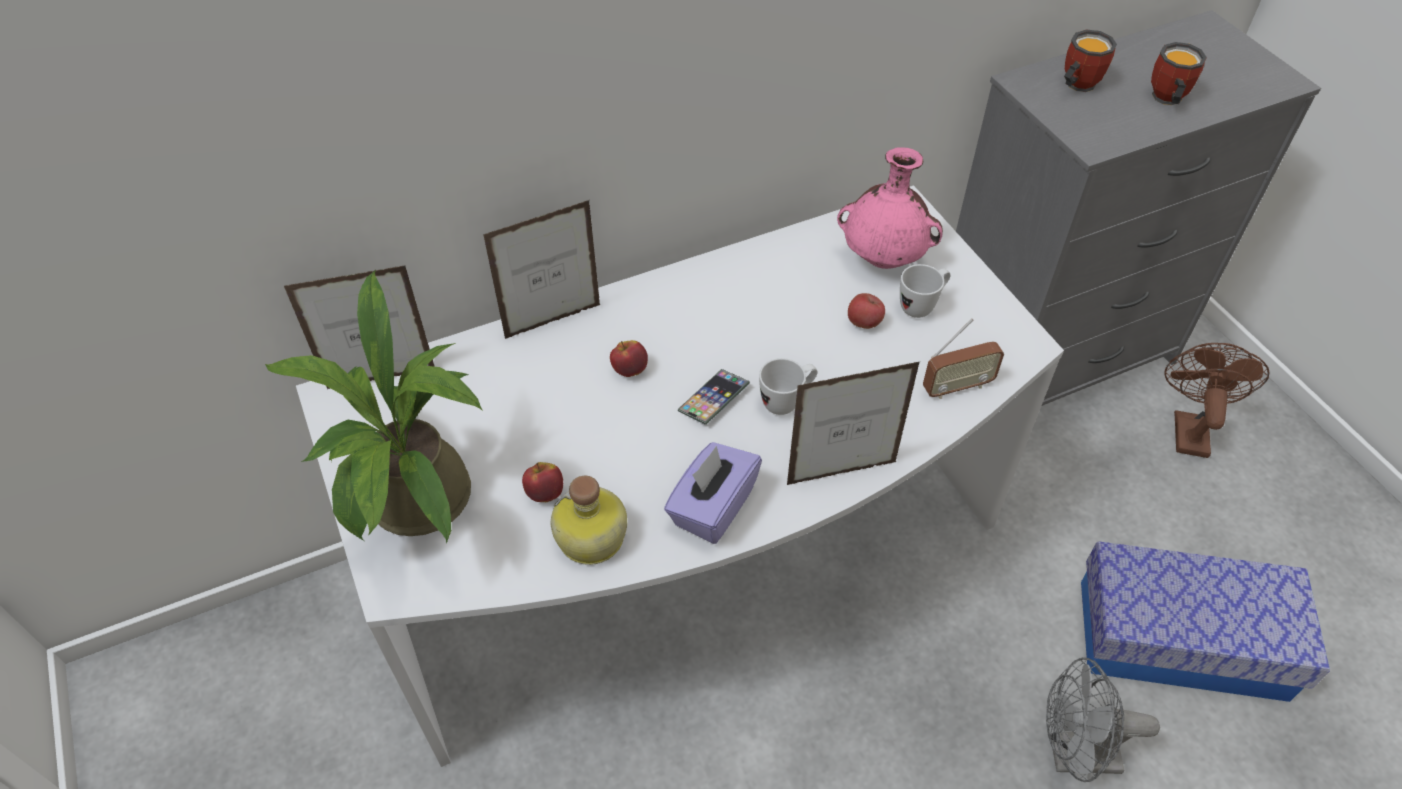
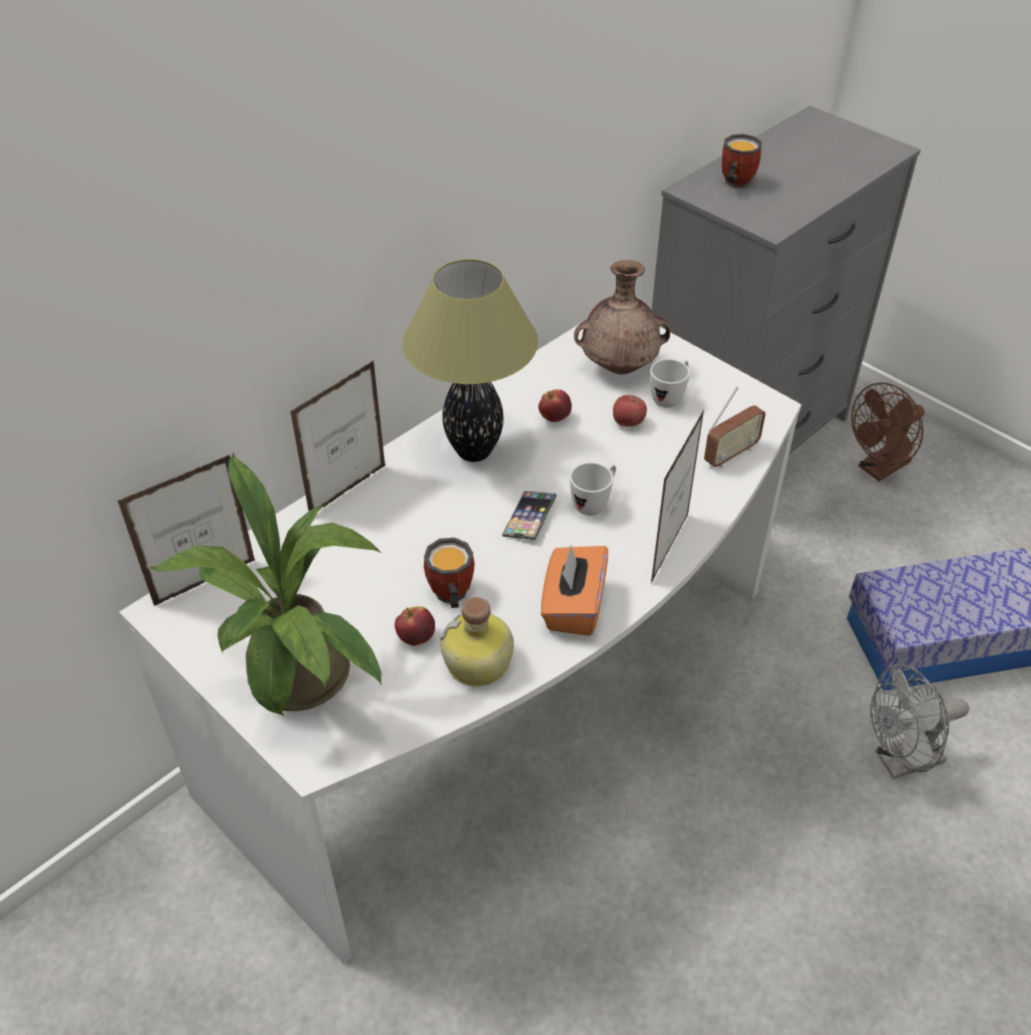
camera: 20 degrees left, 5 degrees down
apple [610,340,648,377] -> apple moved to [538,389,572,422]
purple tissue box [664,442,762,544] -> orange tissue box [541,545,608,636]
picture frame [787,362,920,485] -> picture frame turned 150 degrees clockwise [651,410,704,583]
pink vase [837,147,943,269] -> brown vase [574,260,670,374]
mug [1151,42,1207,105] -> mug moved to [424,538,475,608]
brown fan [1165,343,1270,458] -> brown fan turned 120 degrees counterclockwise [851,383,925,481]
none -> table lamp [402,259,538,462]

